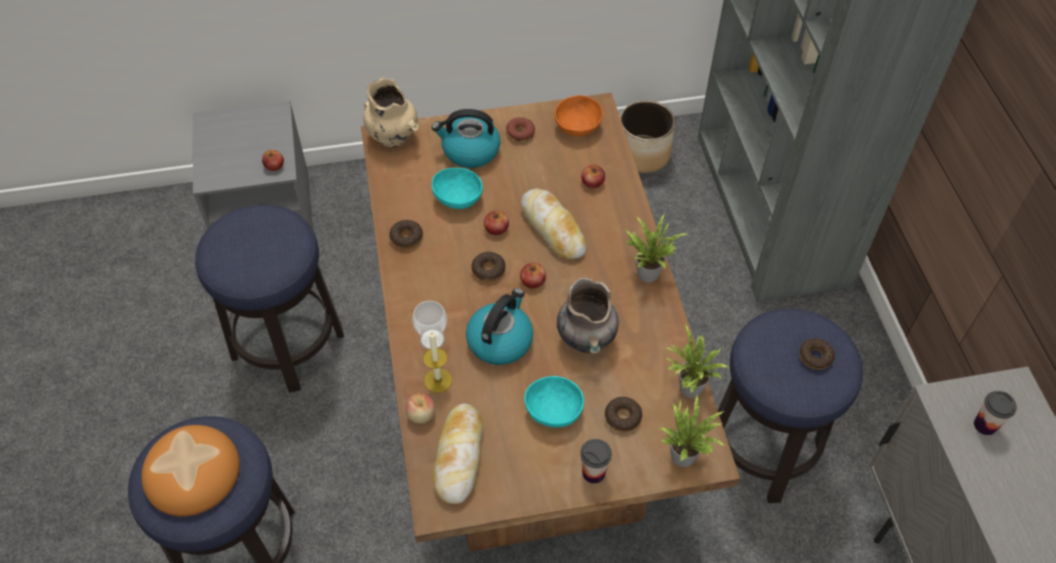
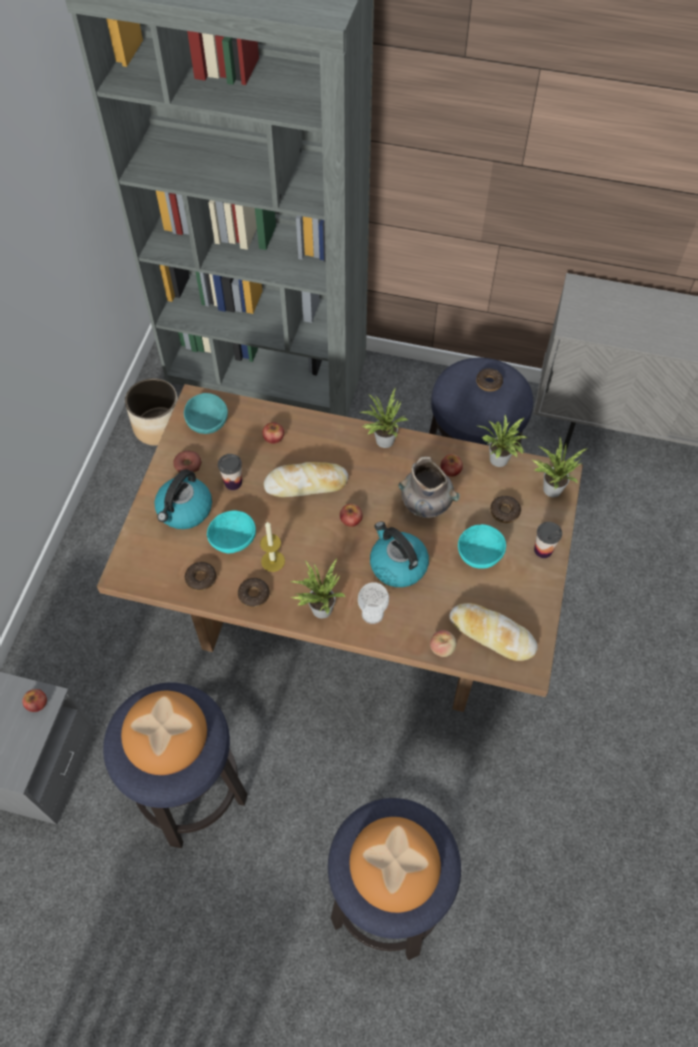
camera: 65 degrees left, 5 degrees up
beige vase [363,77,419,148] -> none
candle [423,331,452,393] -> candle moved to [260,521,285,572]
donut [471,252,505,282] -> donut moved to [185,562,216,591]
apple [484,211,509,235] -> apple moved to [441,454,463,477]
orange bowl [555,95,603,136] -> turquoise bowl [184,393,228,434]
cup [974,391,1017,435] -> cup moved to [218,454,242,490]
none -> bread [121,691,207,775]
none -> potted plant [291,559,345,619]

